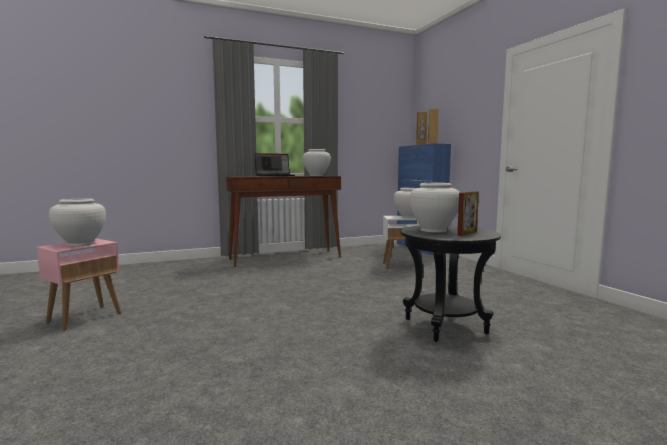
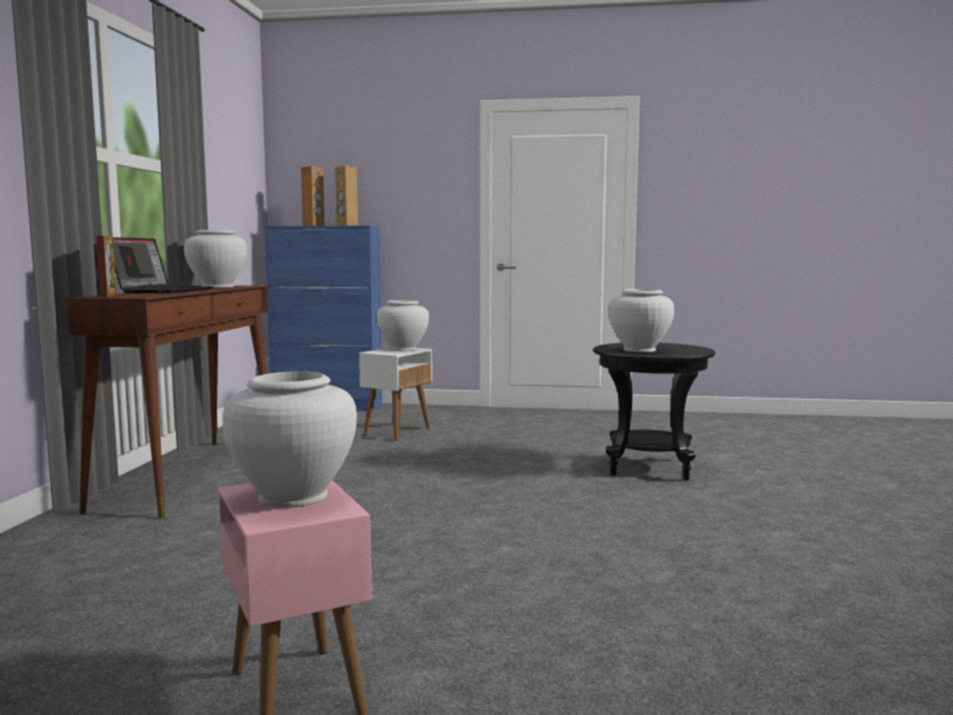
camera: 60 degrees left, 0 degrees up
picture frame [457,191,479,236] -> picture frame moved to [96,236,117,297]

